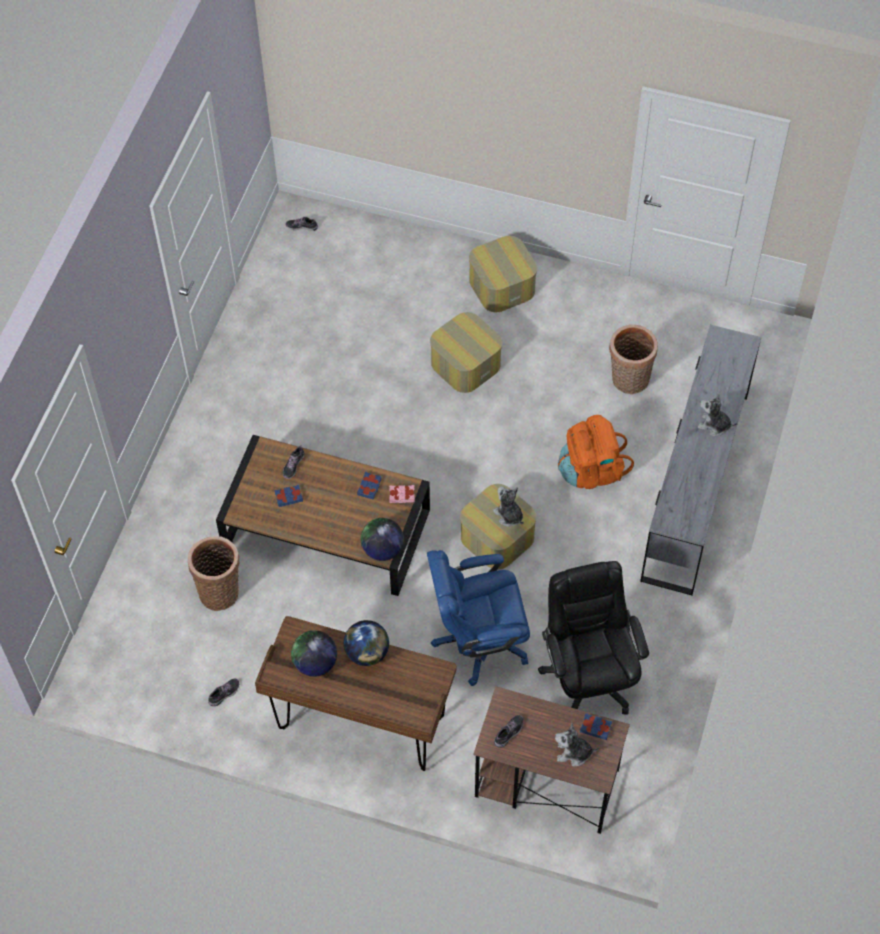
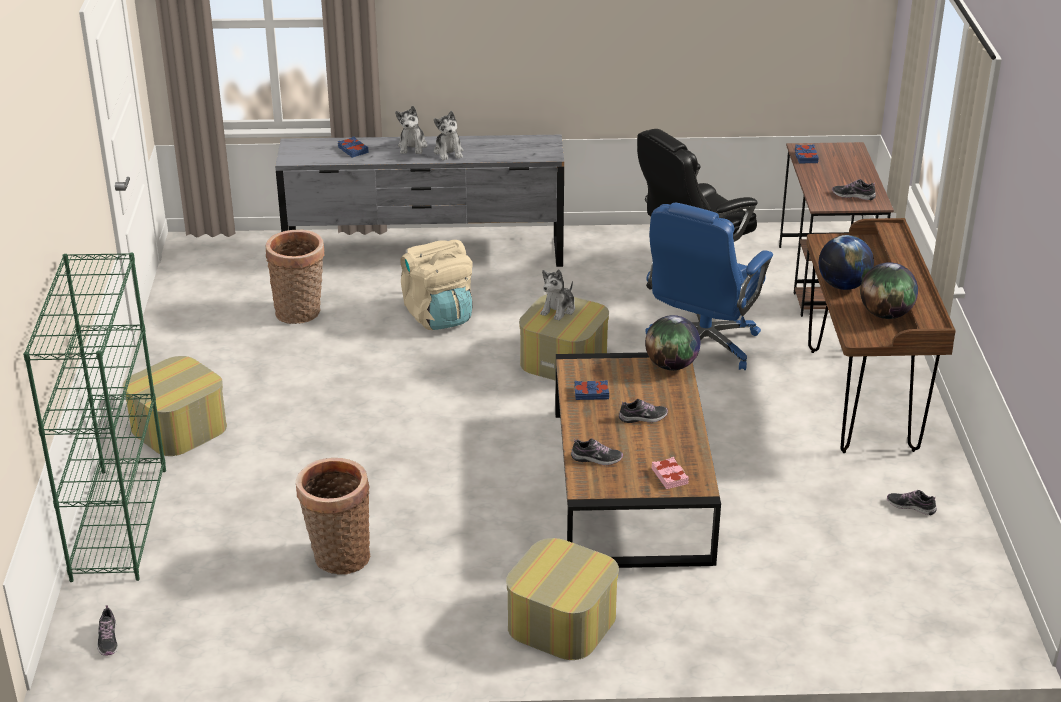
camera: 110 degrees left, 25 degrees down
basket [188,536,240,611] -> basket moved to [296,458,370,575]
blue book [274,485,303,507] -> blue book moved to [338,137,369,158]
pink book [389,485,415,503] -> pink book moved to [651,457,689,489]
blue office chair [427,550,530,686] -> blue office chair turned 60 degrees clockwise [645,203,773,370]
ottoman [430,312,502,393] -> ottoman moved to [506,538,619,660]
plush toy [555,723,599,766] -> plush toy moved to [434,111,463,160]
orange backpack [558,415,634,489] -> beige backpack [400,240,472,330]
none -> green bookcase [23,253,166,582]
none -> shoe [619,399,668,423]

